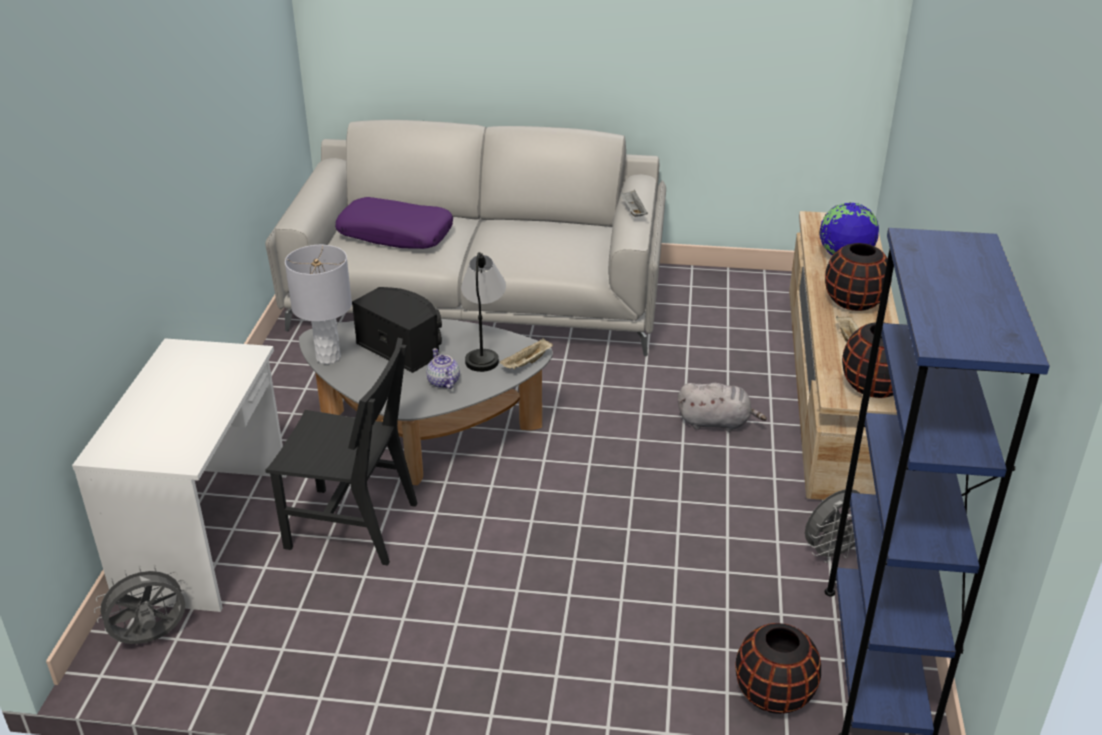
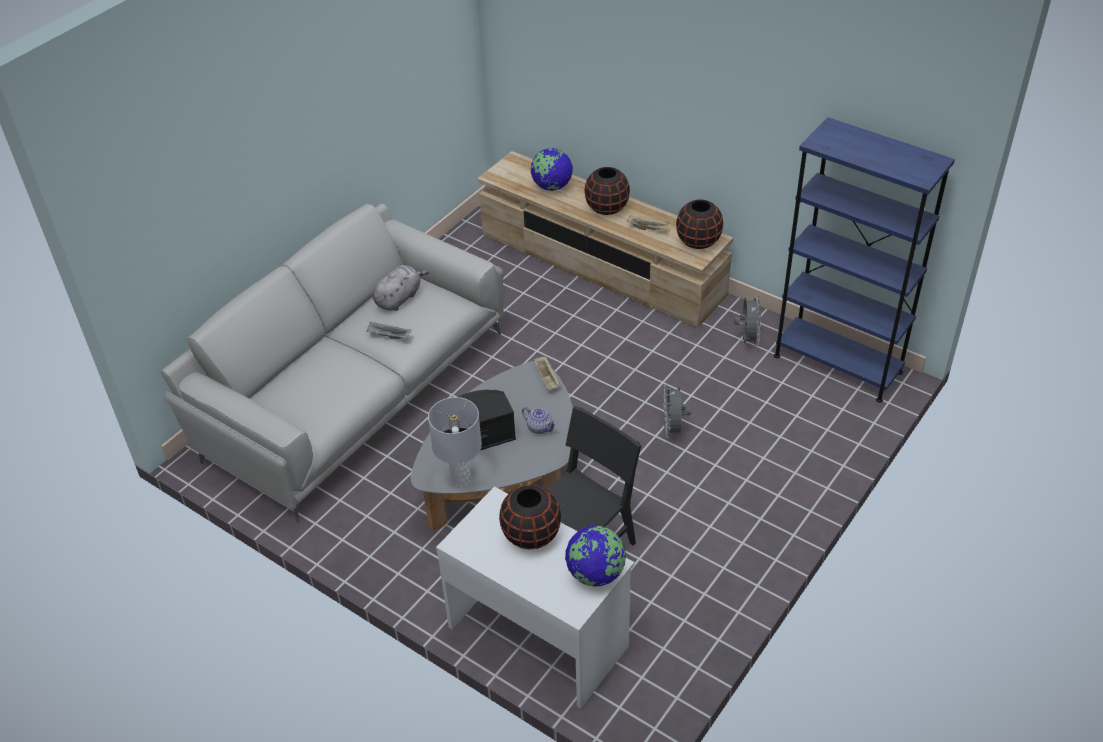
camera: 60 degrees left, 10 degrees up
grey fan [94,564,187,644] -> grey fan moved to [664,384,691,438]
purple pillow [335,197,453,249] -> none
teapot [426,348,460,389] -> teapot turned 150 degrees counterclockwise [522,407,557,434]
table lamp [461,252,506,372] -> none
grey tray [620,190,648,217] -> grey tray moved to [367,321,411,339]
grey plush toy [678,383,767,432] -> grey plush toy moved to [373,265,429,311]
black vase [736,623,821,714] -> black vase moved to [499,485,561,549]
none -> globe [565,525,626,586]

